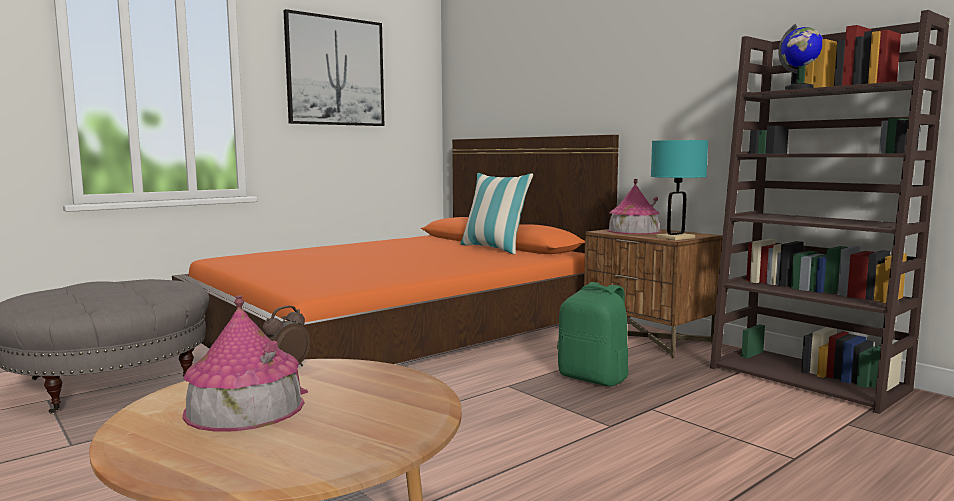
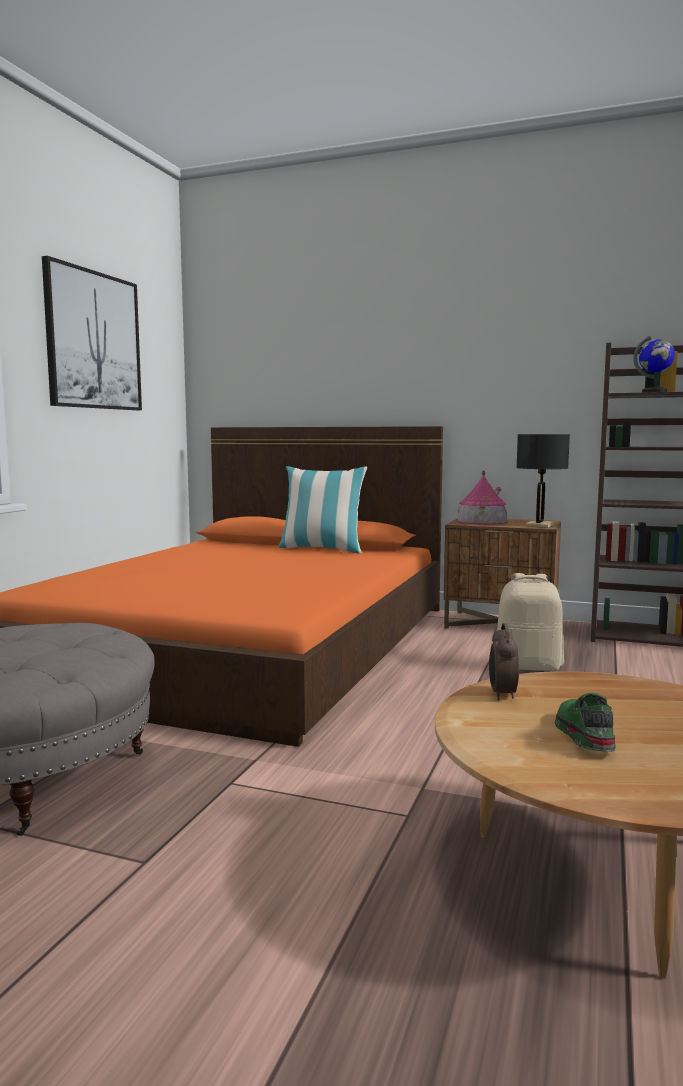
camera: 30 degrees left, 0 degrees up
toy house [182,295,308,432] -> green shoe [555,693,616,752]
green backpack [557,282,629,387] -> beige backpack [496,573,564,671]
turquoise table lamp [651,140,708,240] -> black table lamp [516,434,570,528]

